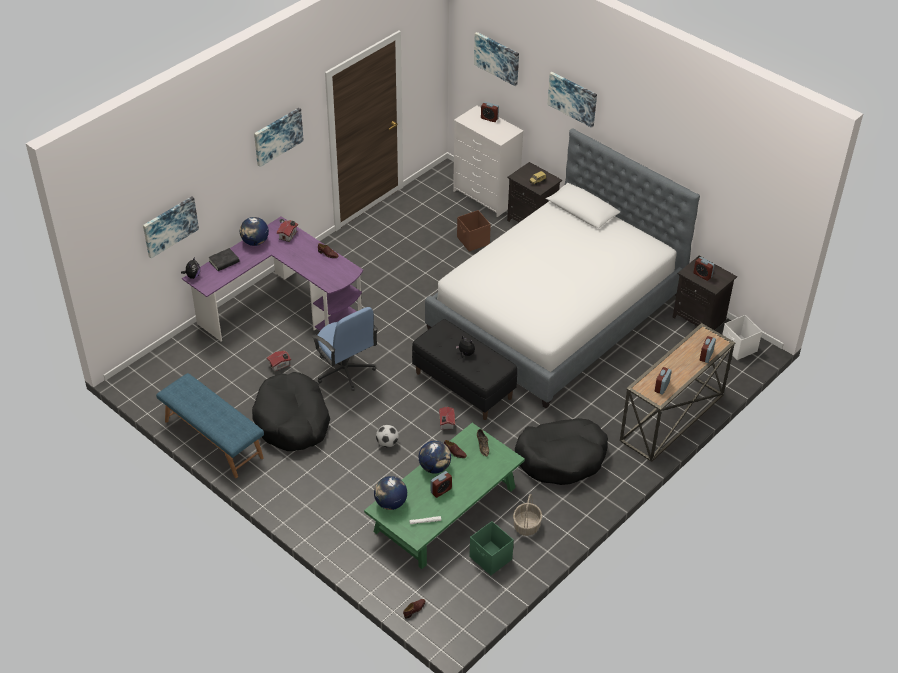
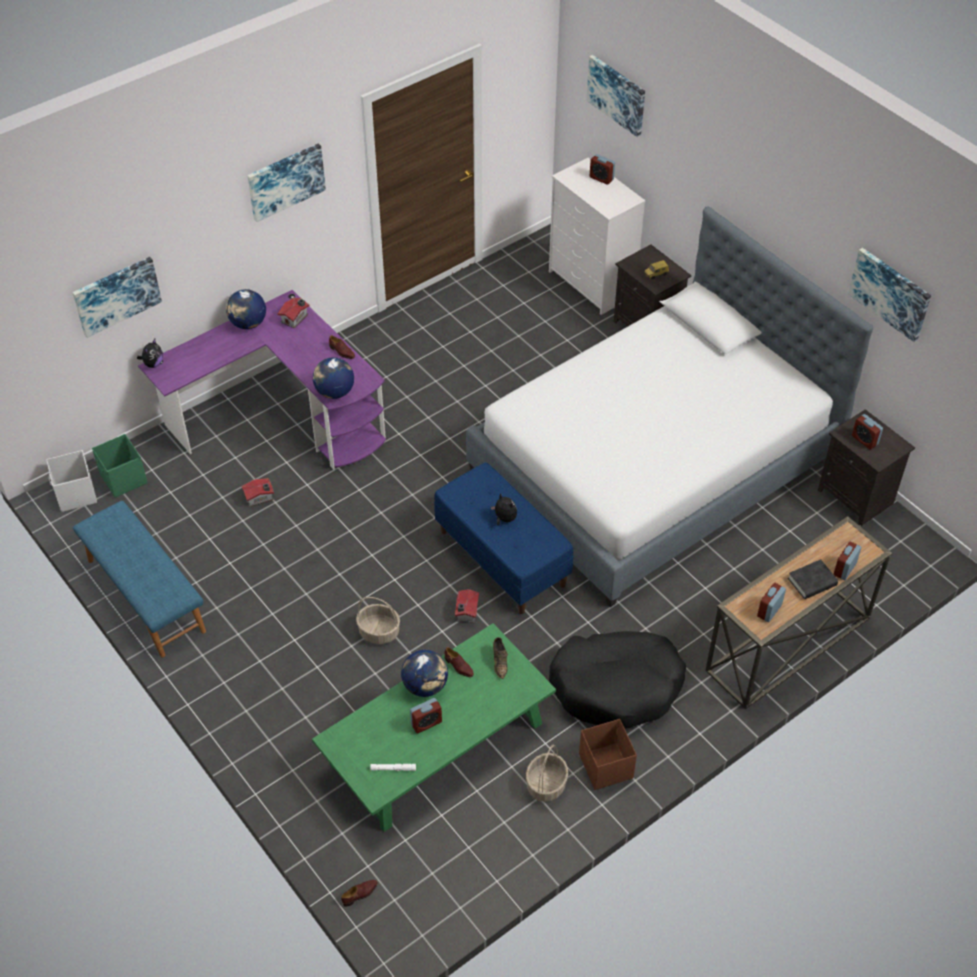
camera: 10 degrees right, 5 degrees up
black book [208,248,240,271] -> black book moved to [788,559,838,599]
black dog bed [252,372,330,451] -> none
blue office chair [311,307,378,391] -> none
globe [374,476,407,510] -> globe moved to [313,357,354,399]
football [376,425,399,448] -> basket [356,597,400,644]
black bench [412,319,517,420] -> blue bench [434,462,574,614]
brown storage box [457,210,491,252] -> brown storage box moved to [579,719,637,790]
green storage box [469,521,514,576] -> green storage box moved to [92,434,148,498]
picture [548,72,597,128] -> picture moved to [848,248,931,342]
white storage box [722,315,762,360] -> white storage box moved to [46,450,97,512]

